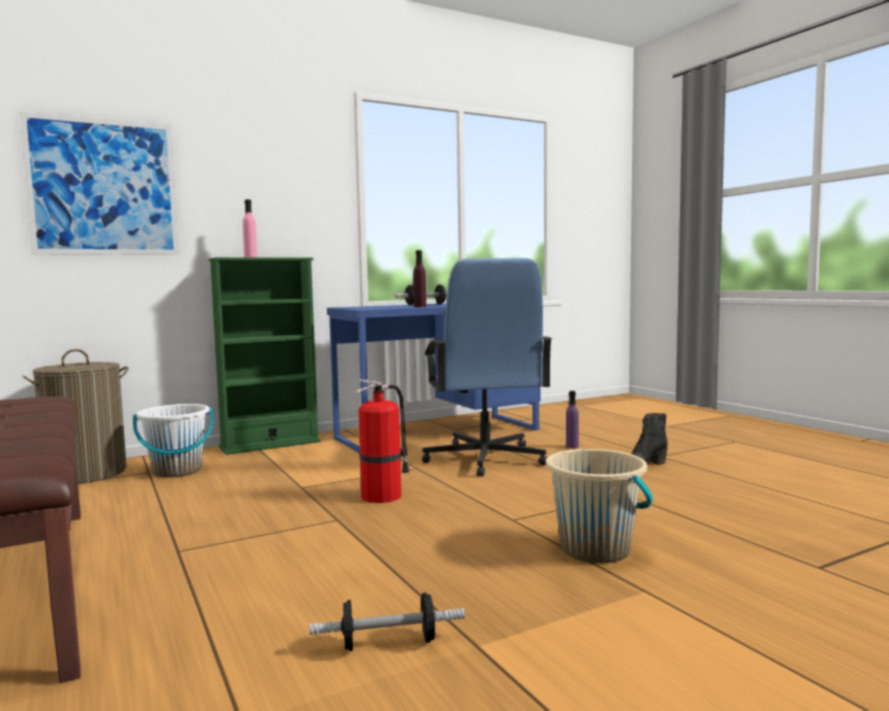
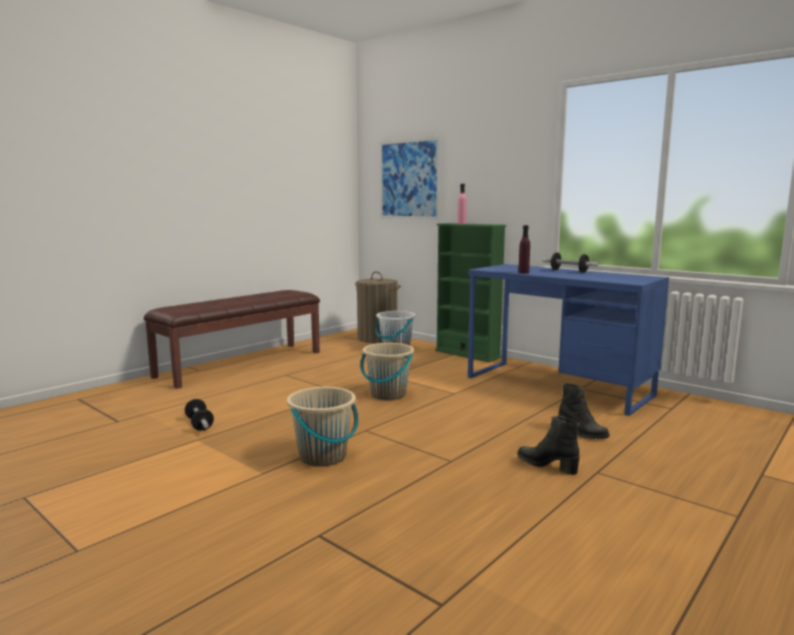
camera: 70 degrees right, 5 degrees up
fire extinguisher [356,379,410,503] -> beige bucket [360,343,414,400]
blue office chair [422,258,553,477] -> none
purple bottle [566,391,579,448] -> black boot [559,383,609,439]

